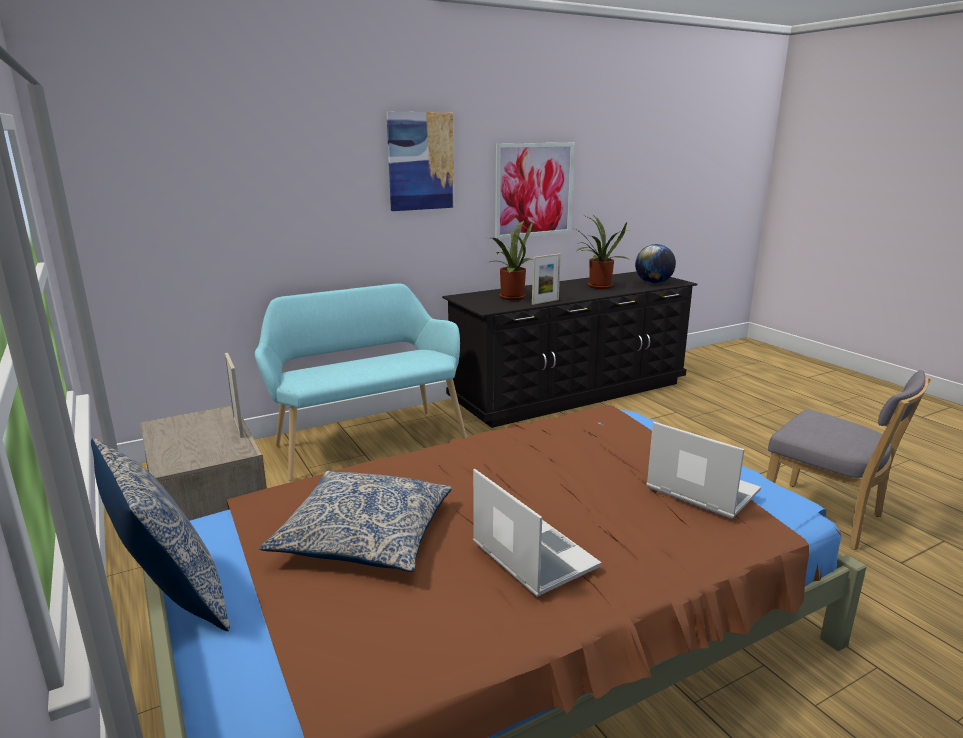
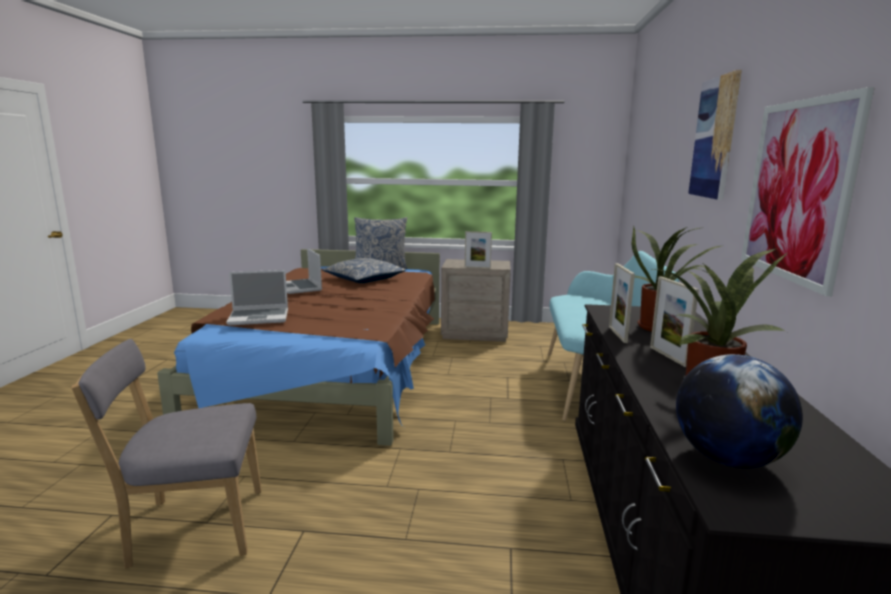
camera: 125 degrees right, 5 degrees down
laptop [473,469,602,597] -> laptop turned 60 degrees clockwise [286,248,322,294]
none -> picture frame [650,276,699,367]

